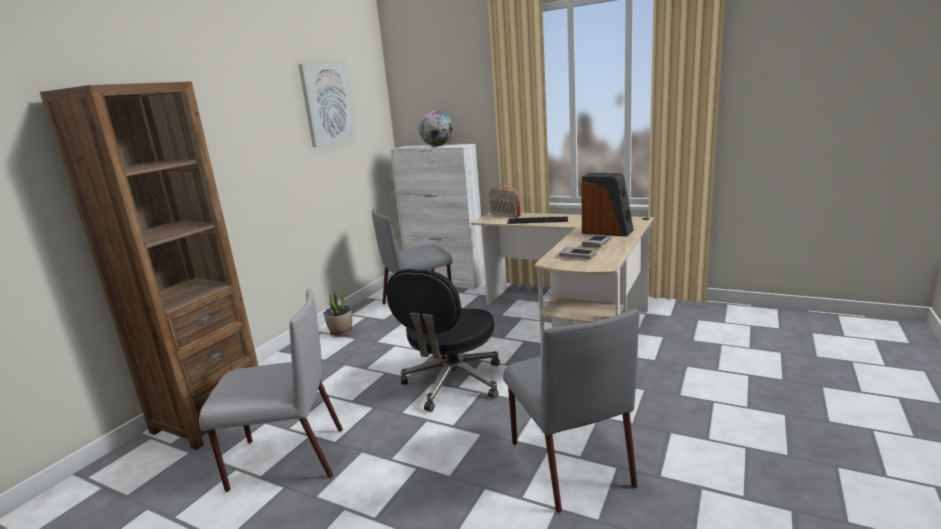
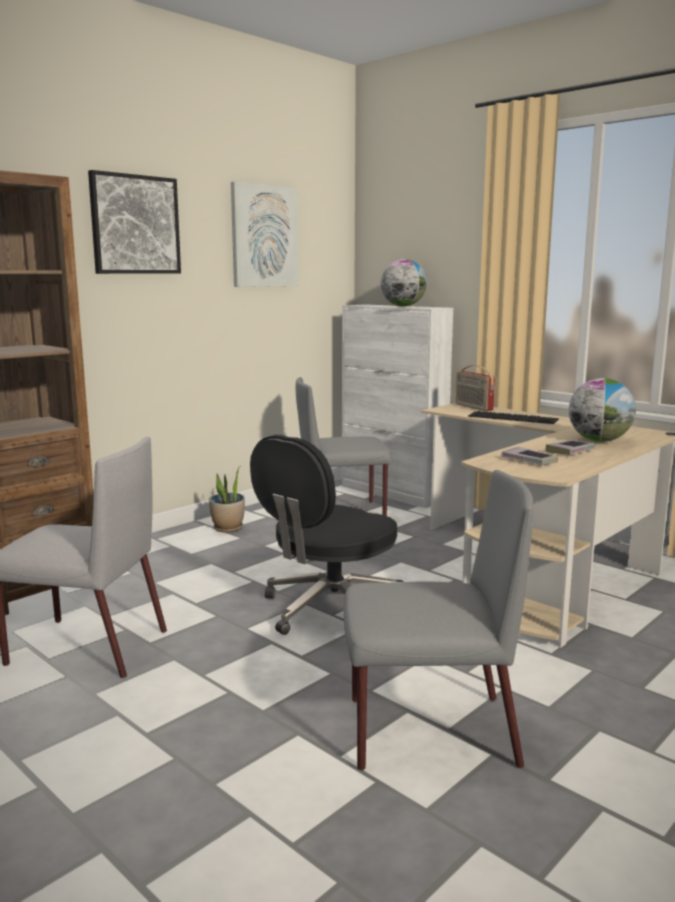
camera: 15 degrees right, 5 degrees down
grey chair [503,309,640,513] -> grey chair turned 90 degrees counterclockwise [344,470,533,771]
speaker [581,173,634,236] -> globe [569,378,636,442]
none -> picture [88,170,181,274]

